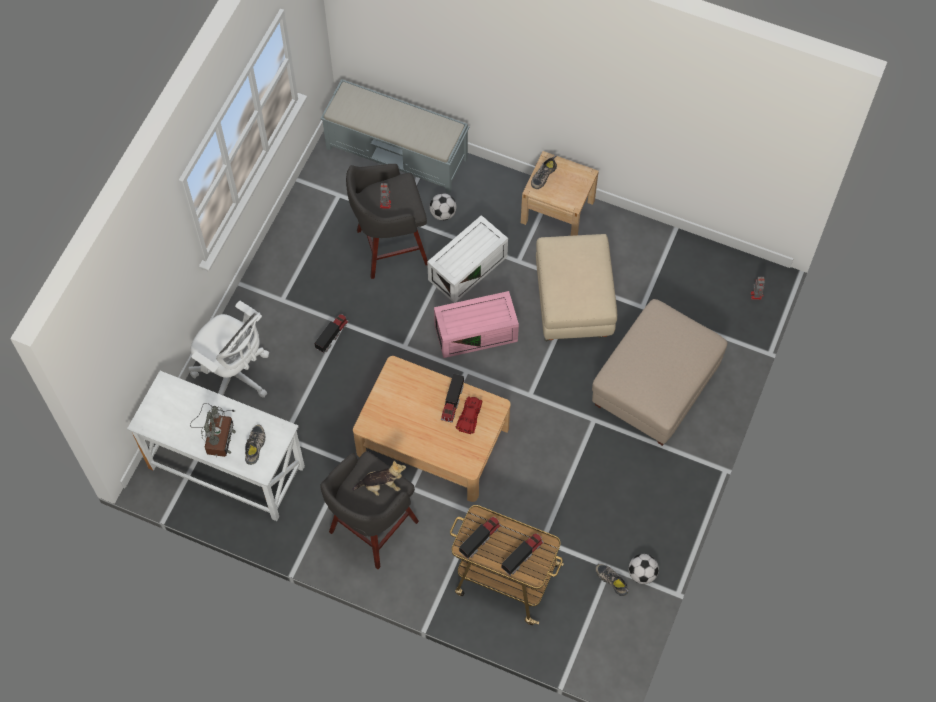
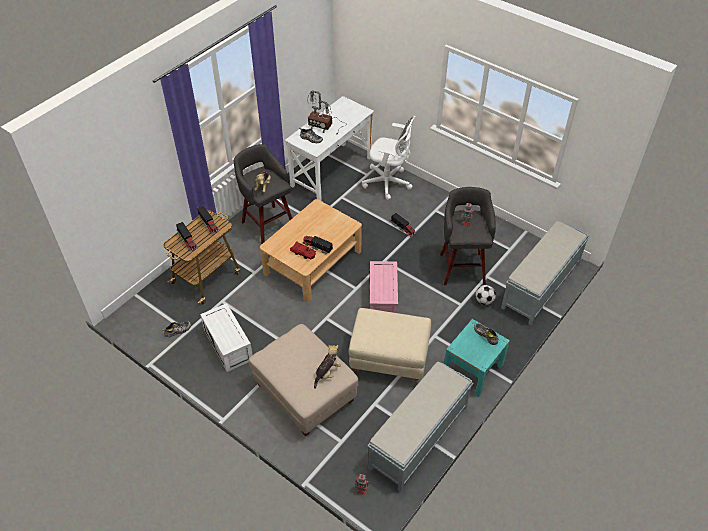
camera: 105 degrees right, 15 degrees down
white office chair [188,301,269,398] -> white office chair turned 120 degrees counterclockwise [362,116,415,200]
white storage box [427,215,508,303] -> white storage box moved to [200,303,252,372]
beige nightstand [521,151,599,236] -> turquoise nightstand [444,319,510,397]
football [628,554,659,584] -> none
none -> plush toy [314,345,341,389]
none -> grey bench [367,362,473,492]

